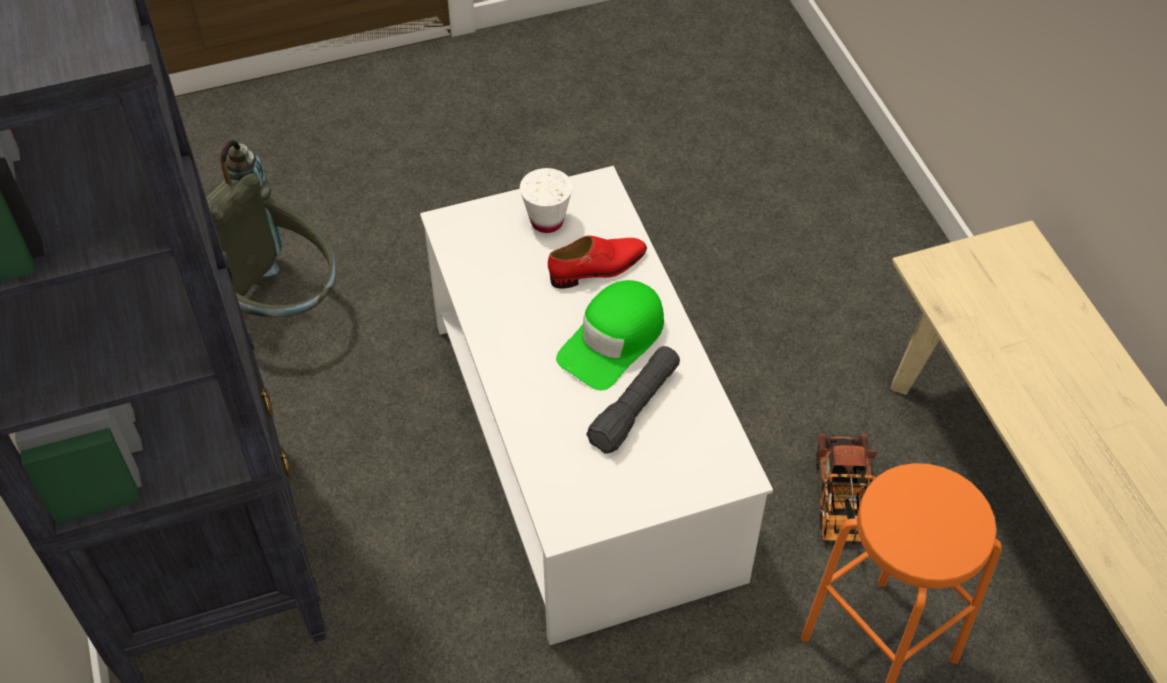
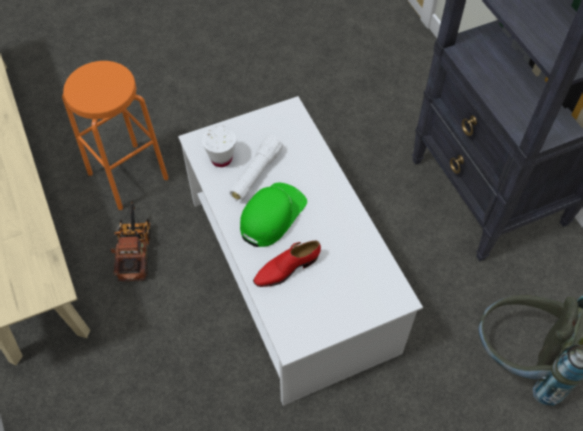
camera: 175 degrees right, 5 degrees up
white cup [520,168,572,233] -> white cup moved to [202,125,236,167]
black flashlight [586,346,680,453] -> white flashlight [230,135,283,201]

